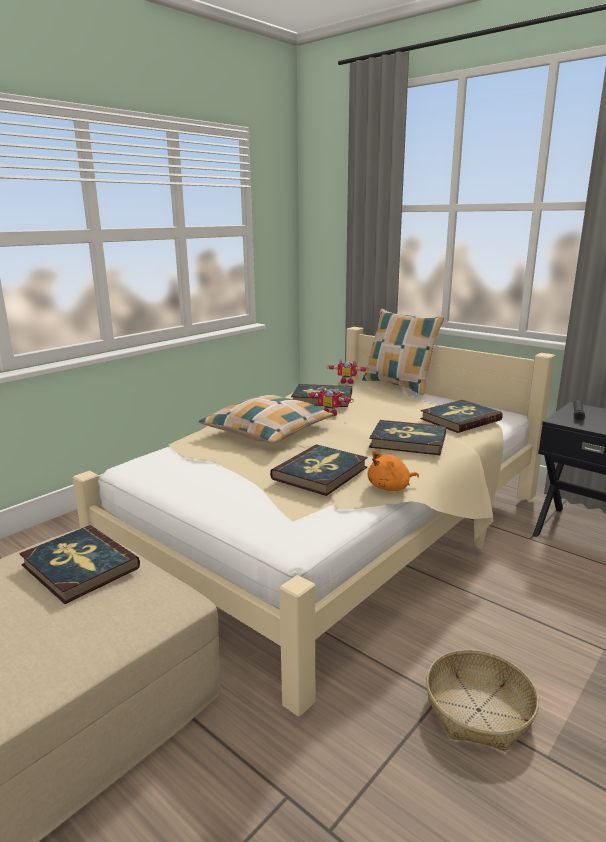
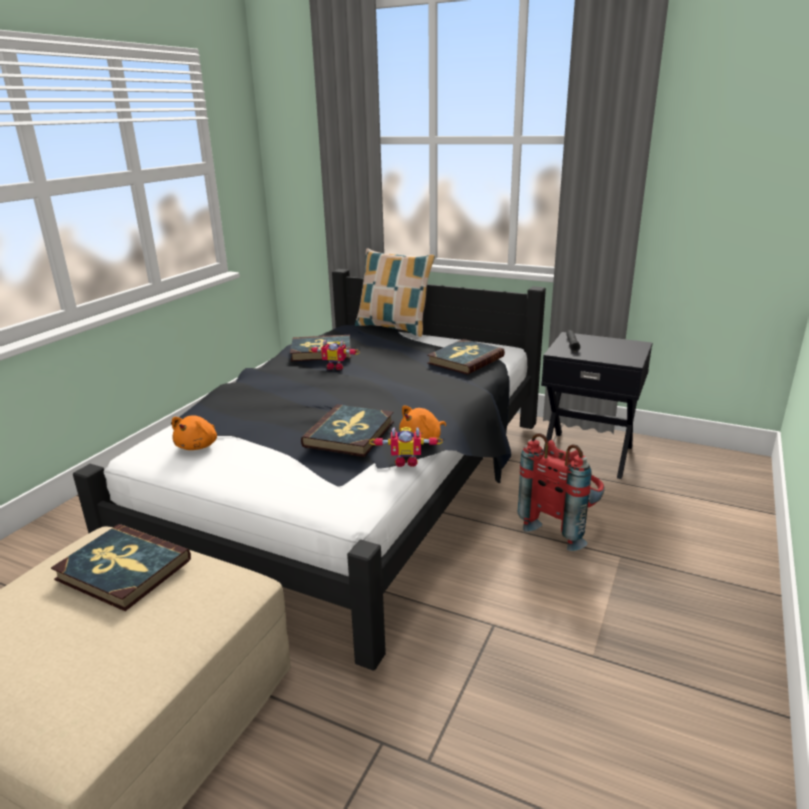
camera: 15 degrees left, 5 degrees up
beige bed [73,327,555,716] -> black bed [73,269,546,671]
pillow [199,395,334,443] -> none
toy robot [326,359,368,384] -> toy robot moved to [369,427,443,467]
book [369,420,446,455] -> none
basket [426,649,539,752] -> none
none -> orange plush toy [172,416,217,450]
none -> red backpack [518,433,605,551]

